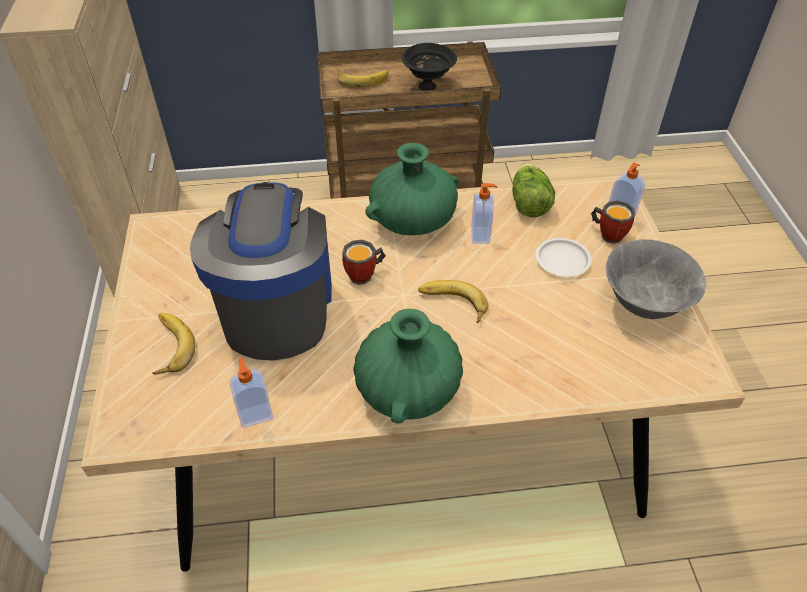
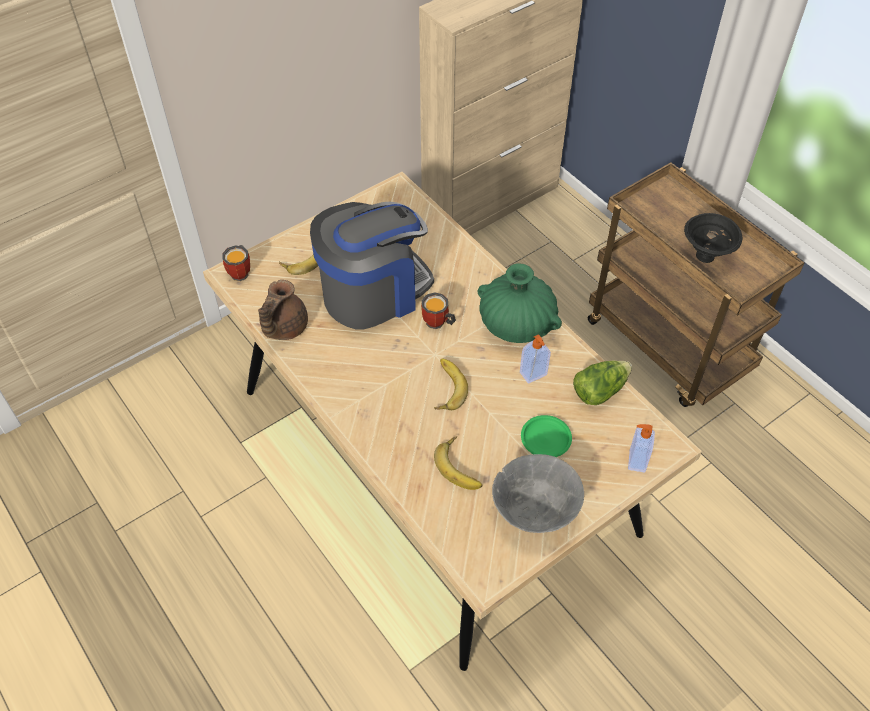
camera: 60 degrees right, 5 degrees up
soap dispenser [230,357,273,428] -> brown teapot [258,280,308,340]
banana [337,69,389,88] -> banana moved to [434,436,483,490]
green vase [353,309,463,423] -> none
white plate [536,238,591,277] -> green plate [521,415,572,457]
mug [591,200,635,244] -> mug moved to [222,245,250,281]

